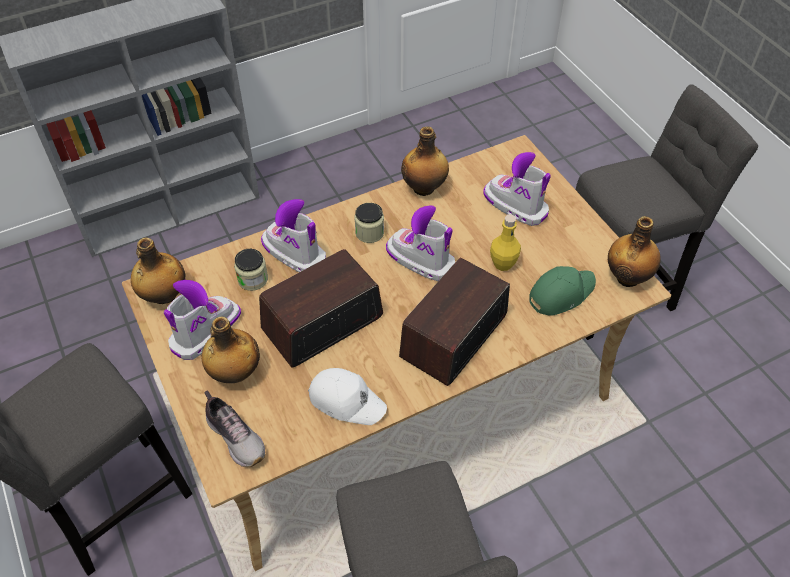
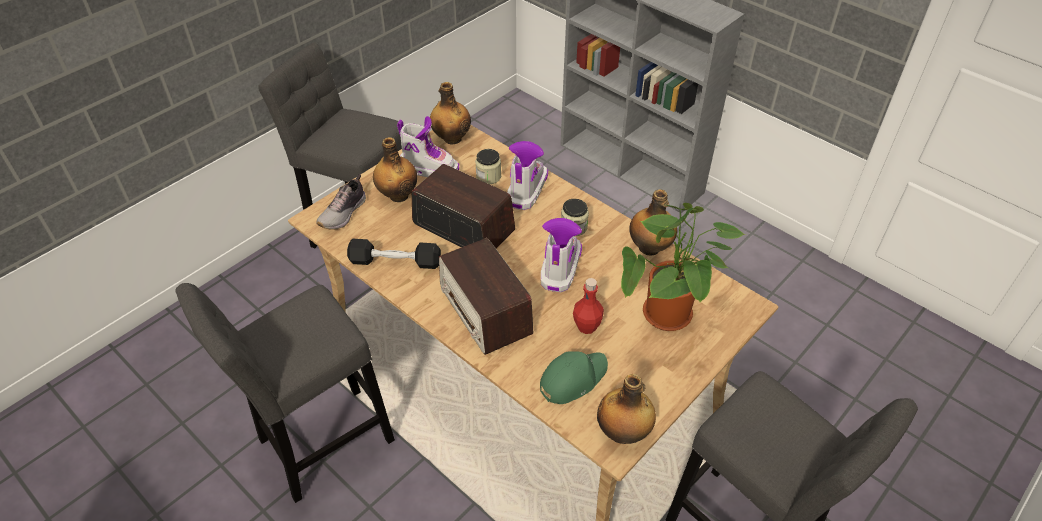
camera: 70 degrees right, 5 degrees down
white cap [308,368,387,425] -> black dumbbell [347,239,441,269]
radio [399,258,510,386] -> radio turned 135 degrees counterclockwise [439,238,533,355]
boot [483,152,551,226] -> potted plant [621,203,746,331]
yellow bottle [490,215,521,271] -> red bottle [573,278,604,334]
green cap [529,266,596,316] -> green cap turned 75 degrees counterclockwise [540,351,608,404]

